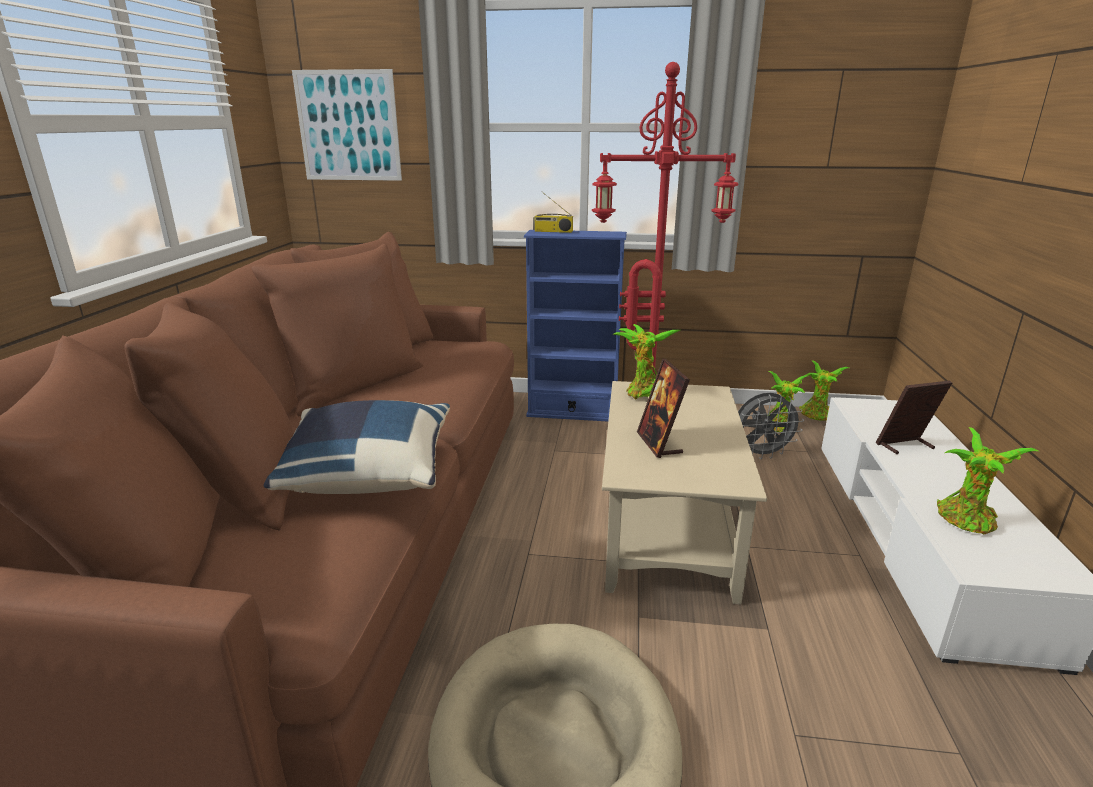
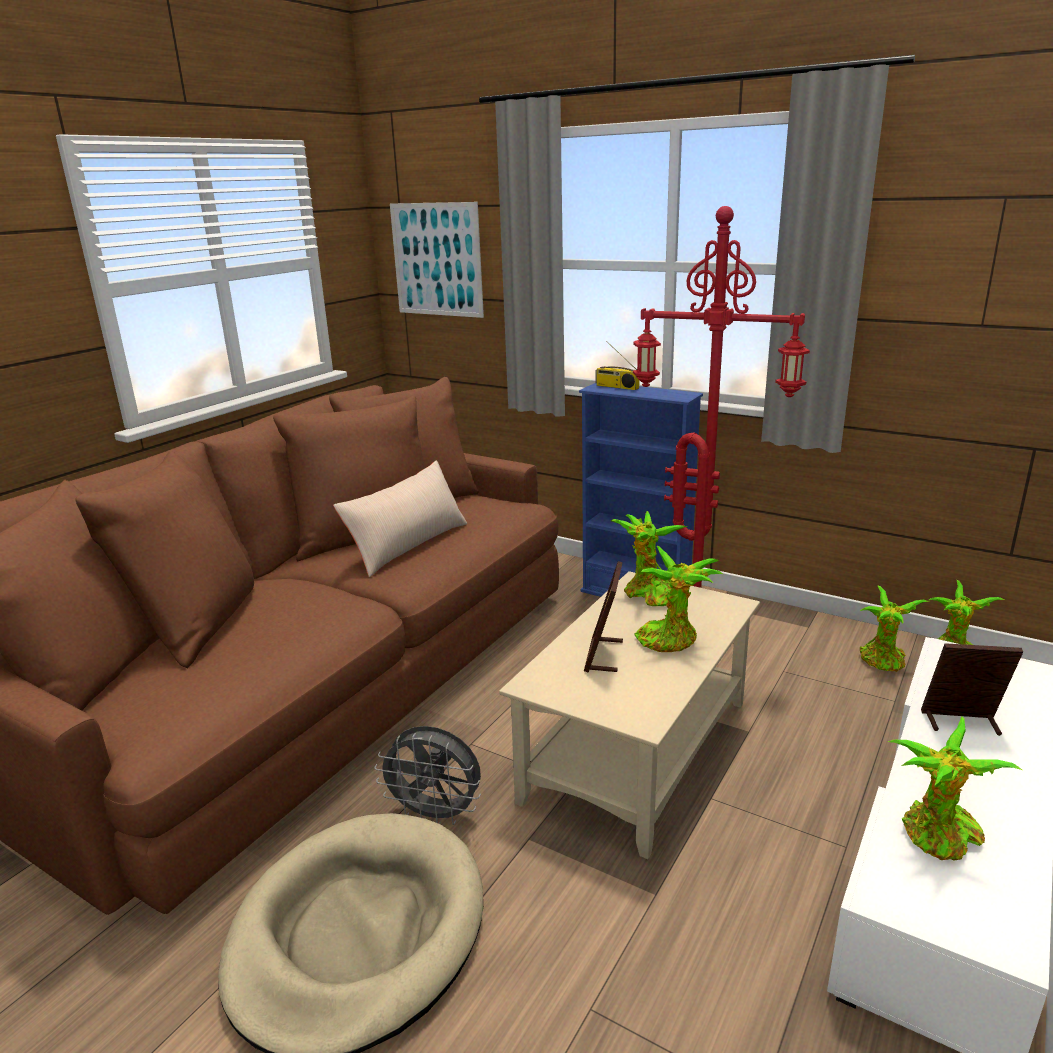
camera: 25 degrees right, 0 degrees up
blue pillow [264,400,450,494] -> none
grey fan [738,393,804,459] -> grey fan moved to [374,726,481,825]
none -> beige pillow [333,460,467,577]
none -> potted plant [635,546,723,652]

